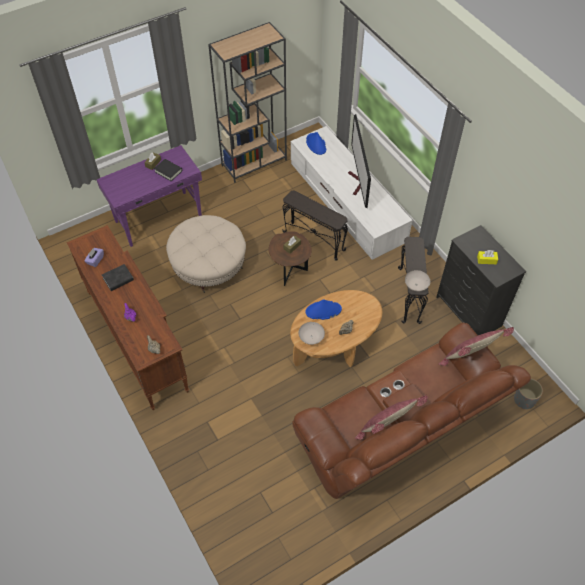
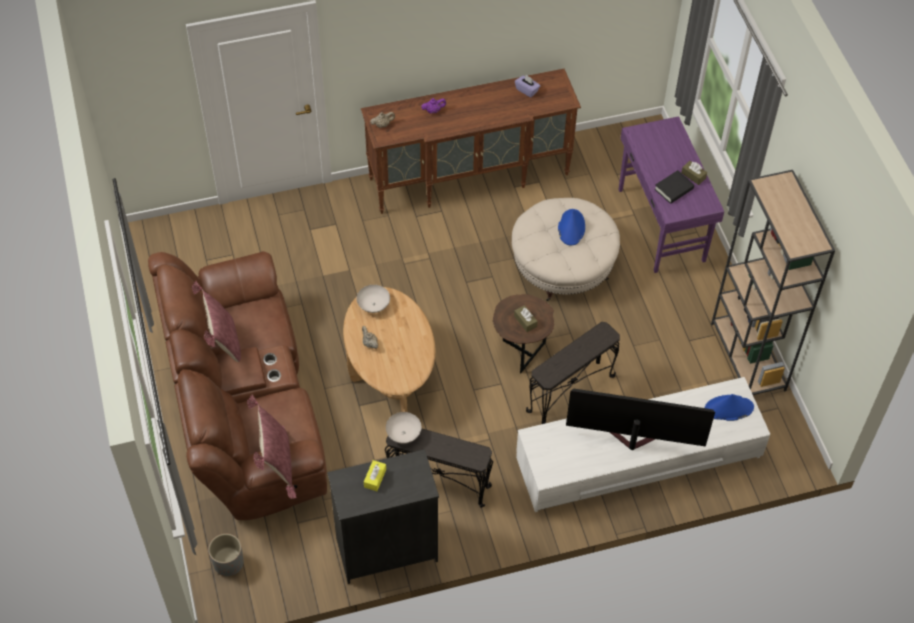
camera: 105 degrees right, 0 degrees up
black book [102,264,134,291] -> none
blue hat [305,299,342,320] -> blue hat moved to [558,209,585,246]

